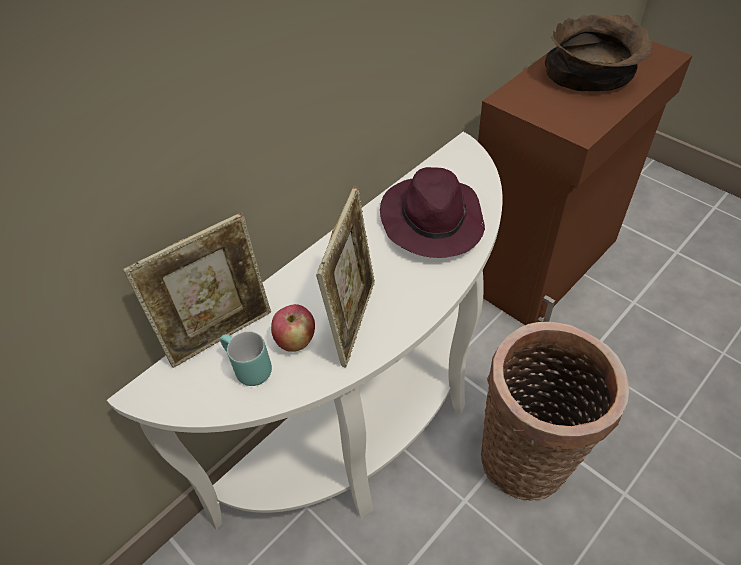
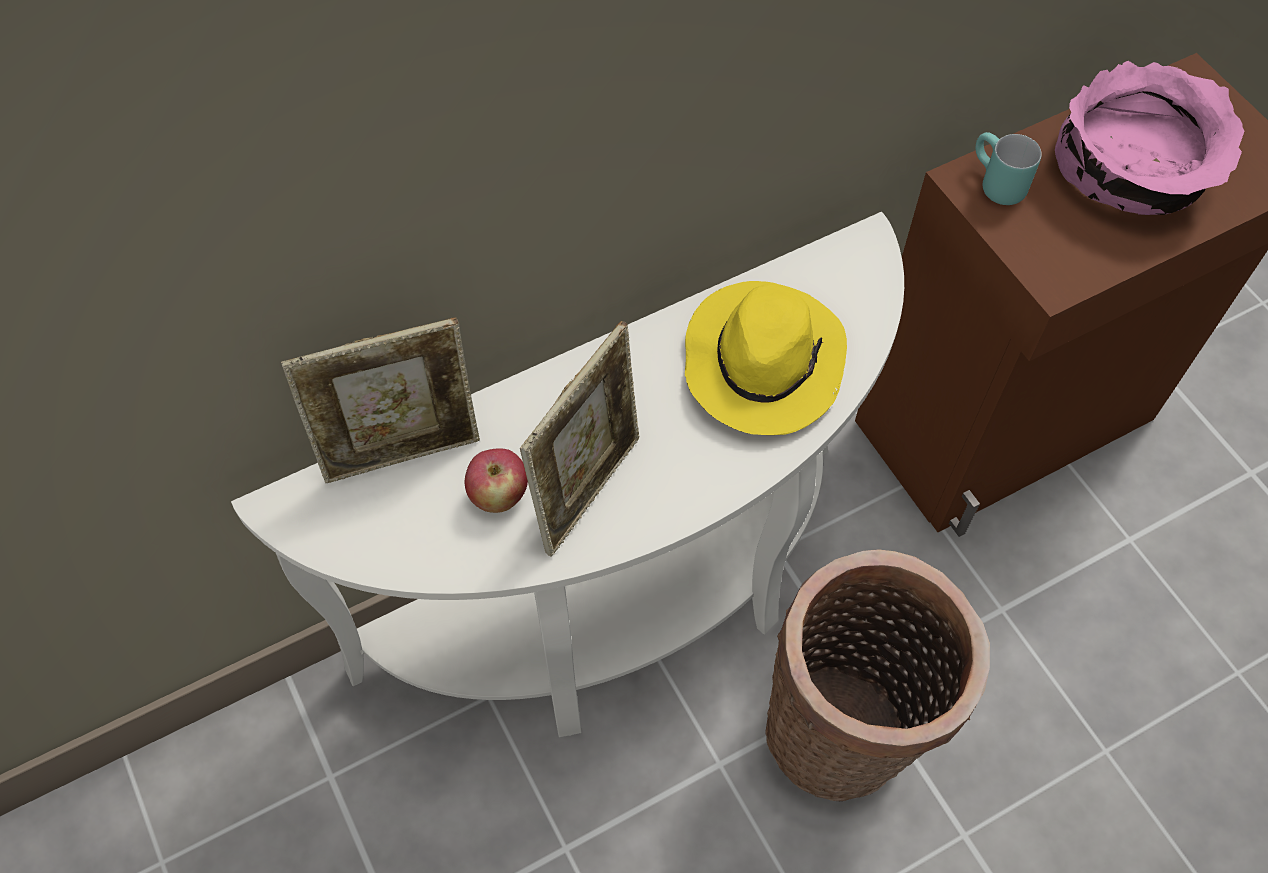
camera: 15 degrees right, 10 degrees up
turquoise mug [220,331,272,386] -> turquoise mug moved to [976,132,1042,205]
purple hat [380,167,485,258] -> yellow hat [685,281,847,435]
brown bowl [545,14,653,91] -> pink bowl [1055,61,1244,215]

